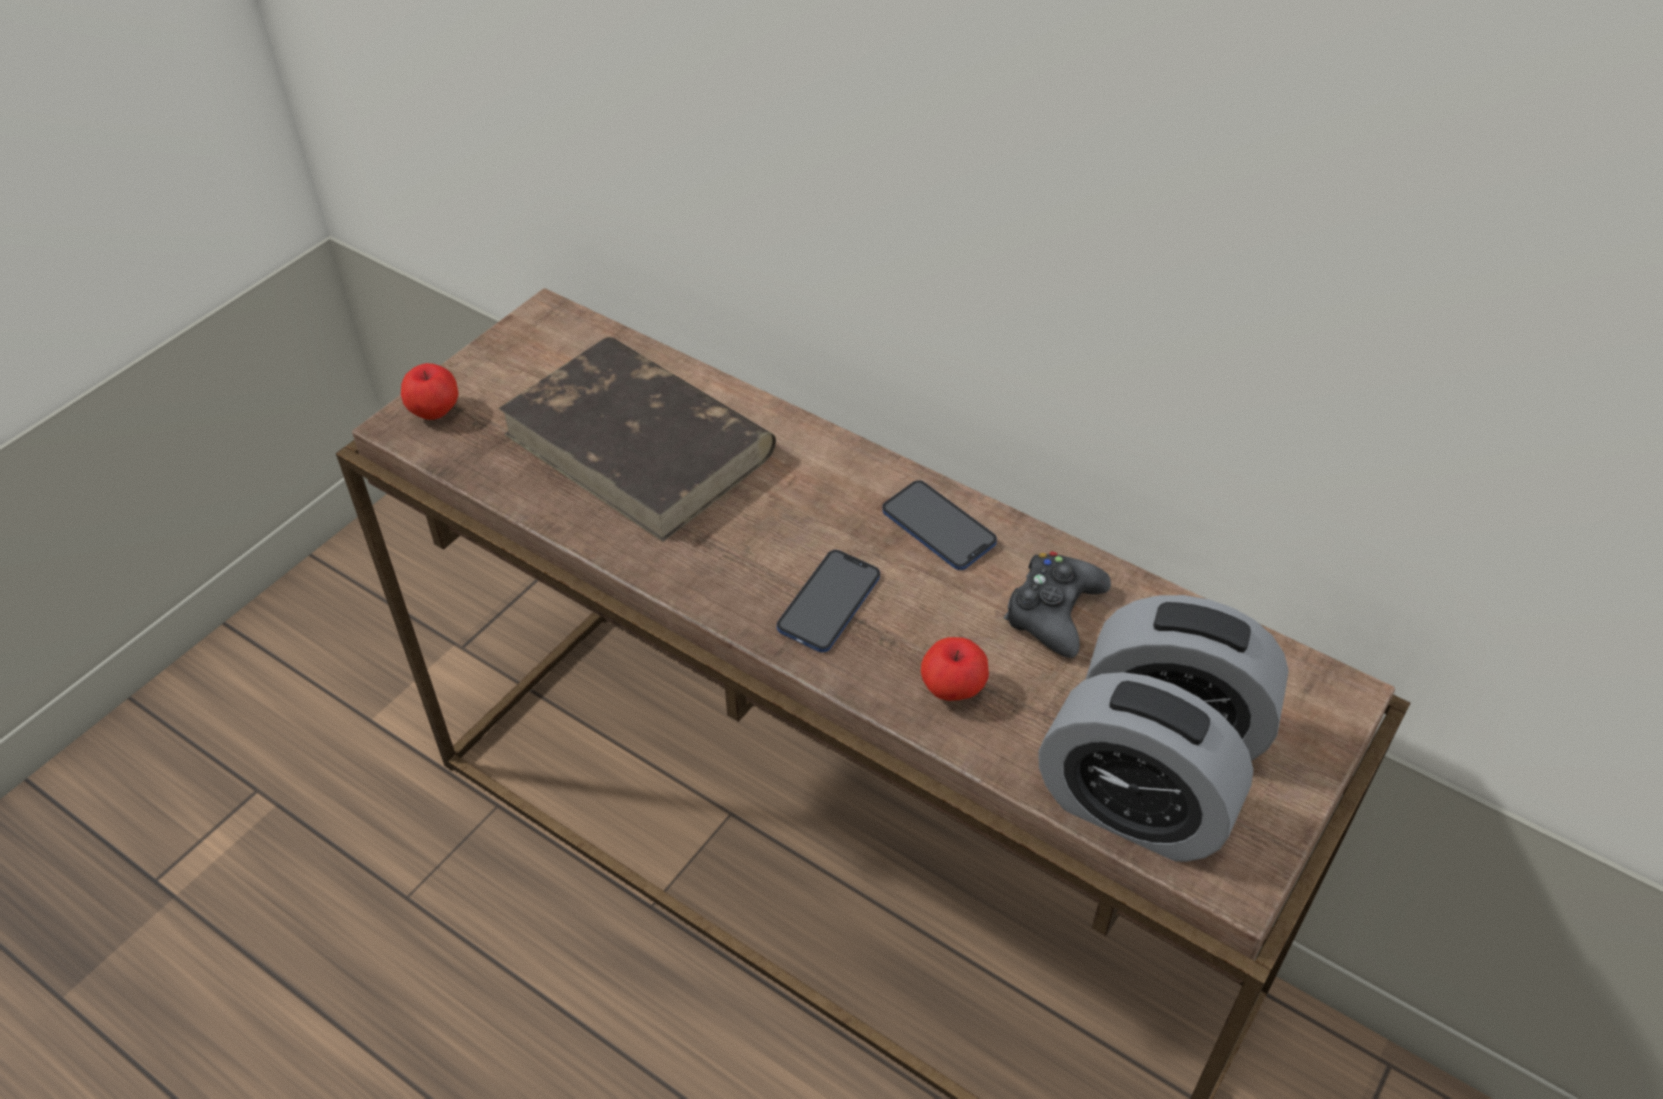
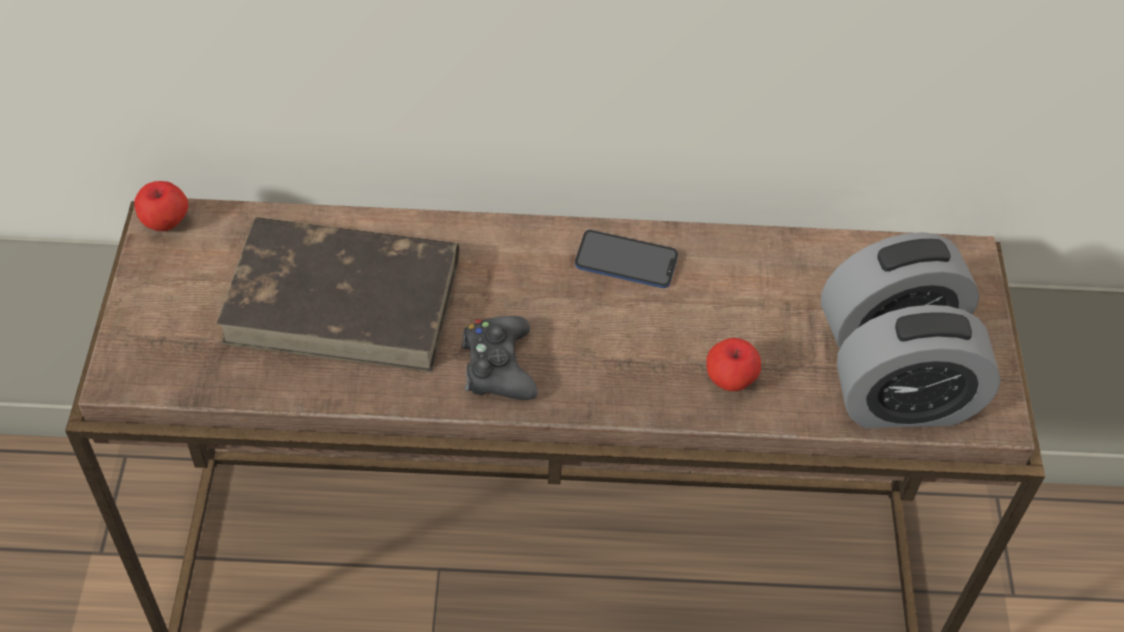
camera: 35 degrees left, 5 degrees up
apple [401,363,459,420] -> apple moved to [134,181,189,231]
phone [777,550,880,652] -> none
black game controller [1004,552,1111,658] -> black game controller moved to [462,316,537,400]

